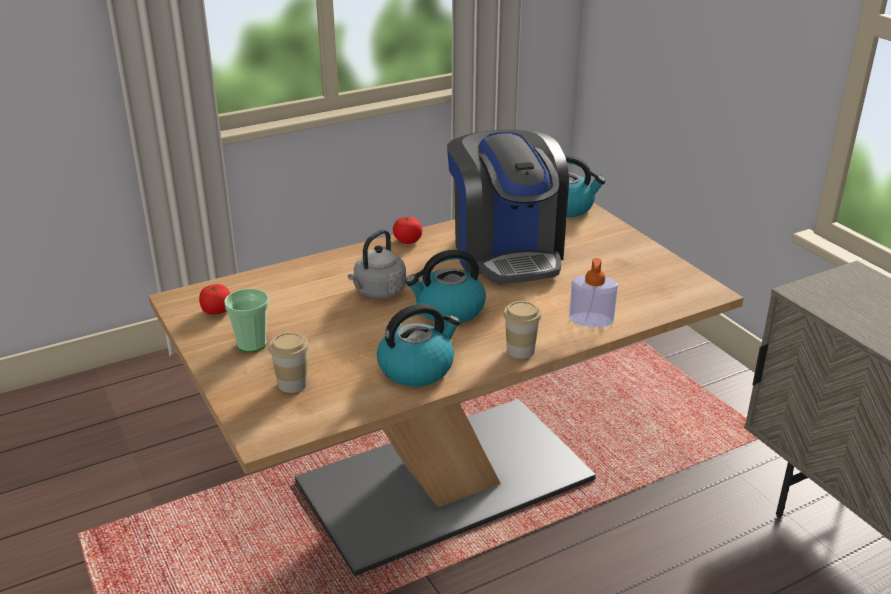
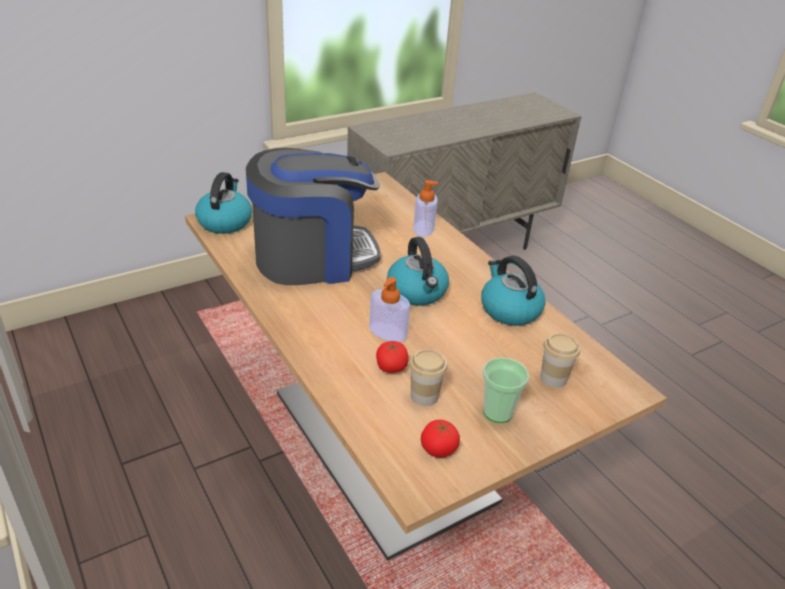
camera: 95 degrees left, 5 degrees up
grey kettle [348,229,406,298] -> soap dispenser [369,277,410,342]
tomato [393,216,422,244] -> tomato moved to [376,341,408,373]
cup [503,301,541,359] -> cup moved to [409,349,447,406]

